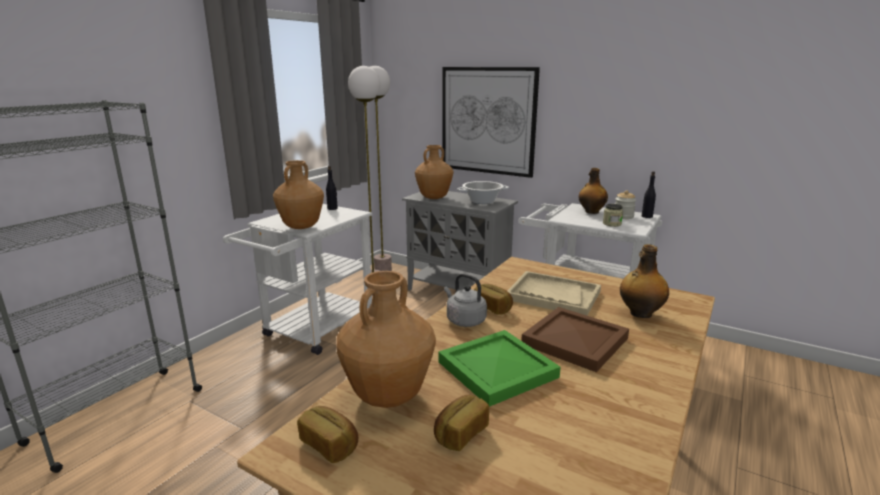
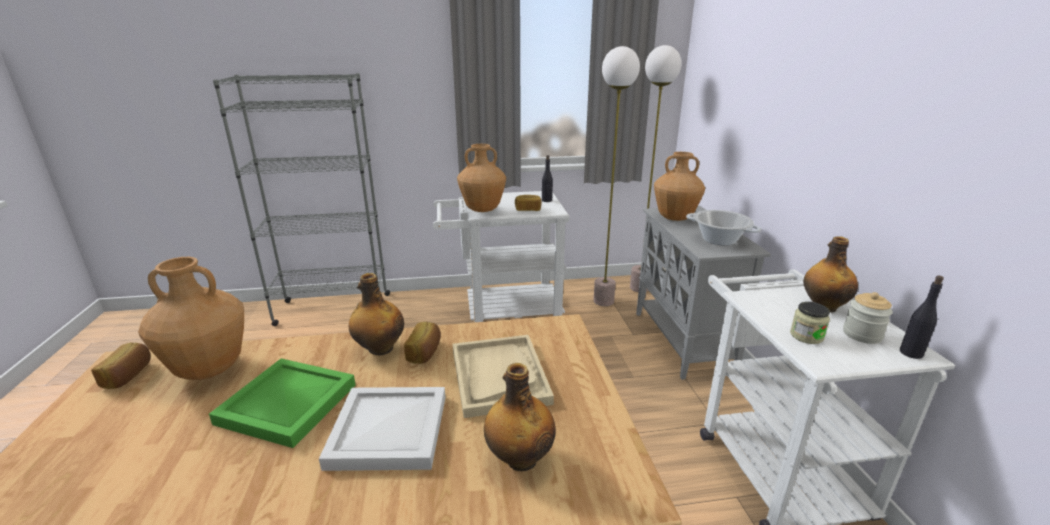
camera: 50 degrees right, 5 degrees up
bread [434,395,489,451] -> bread moved to [515,195,542,211]
picture [442,67,540,178] -> none
grey kettle [444,274,487,327] -> bottle [349,273,404,355]
brown tray [521,307,629,372] -> white tray [319,387,445,471]

